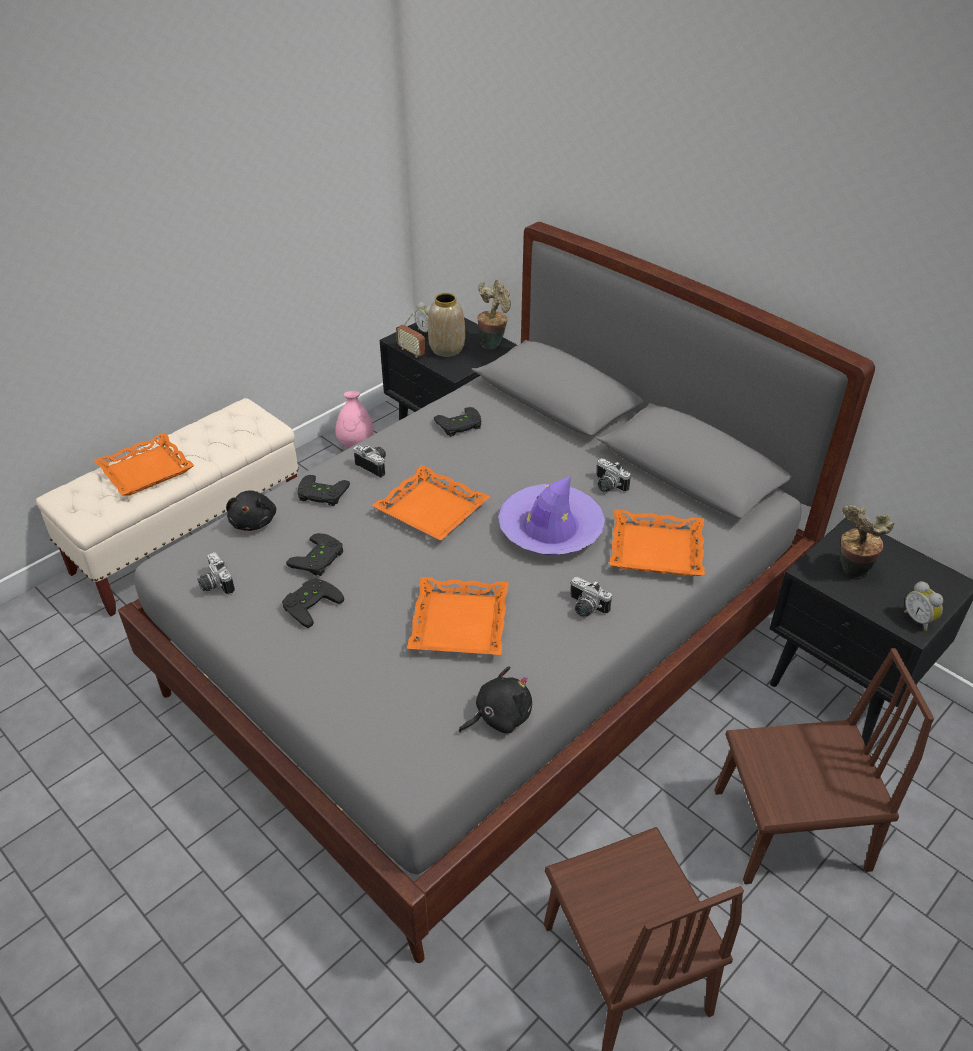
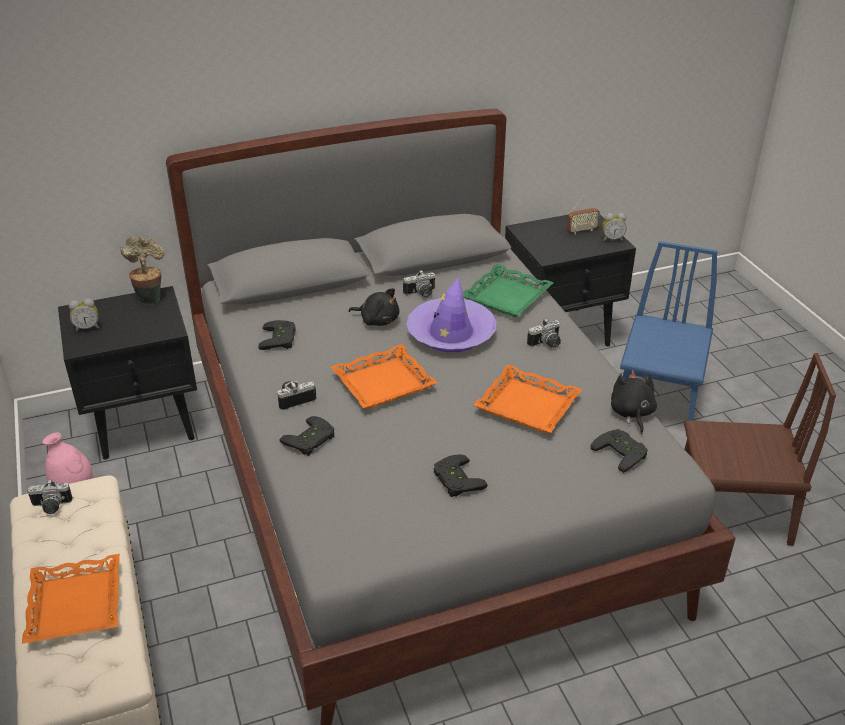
camera: 65 degrees left, 5 degrees down
camera [198,552,235,595] -> camera moved to [27,479,73,514]
black plush toy [226,490,276,531] -> black plush toy moved to [349,288,399,326]
black game controller [286,533,343,576] -> black game controller moved to [591,429,648,473]
radio [396,313,425,358] -> radio moved to [567,194,600,234]
vase [428,293,465,357] -> none
orange tray [609,510,705,576] -> green tray [463,264,553,317]
brown chair [714,648,934,884] -> blue chair [620,241,718,421]
potted plant [840,505,895,577] -> none

